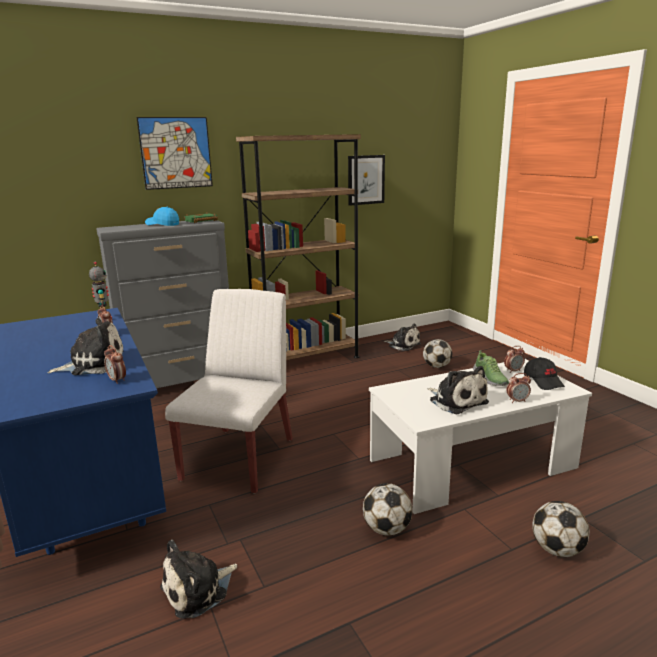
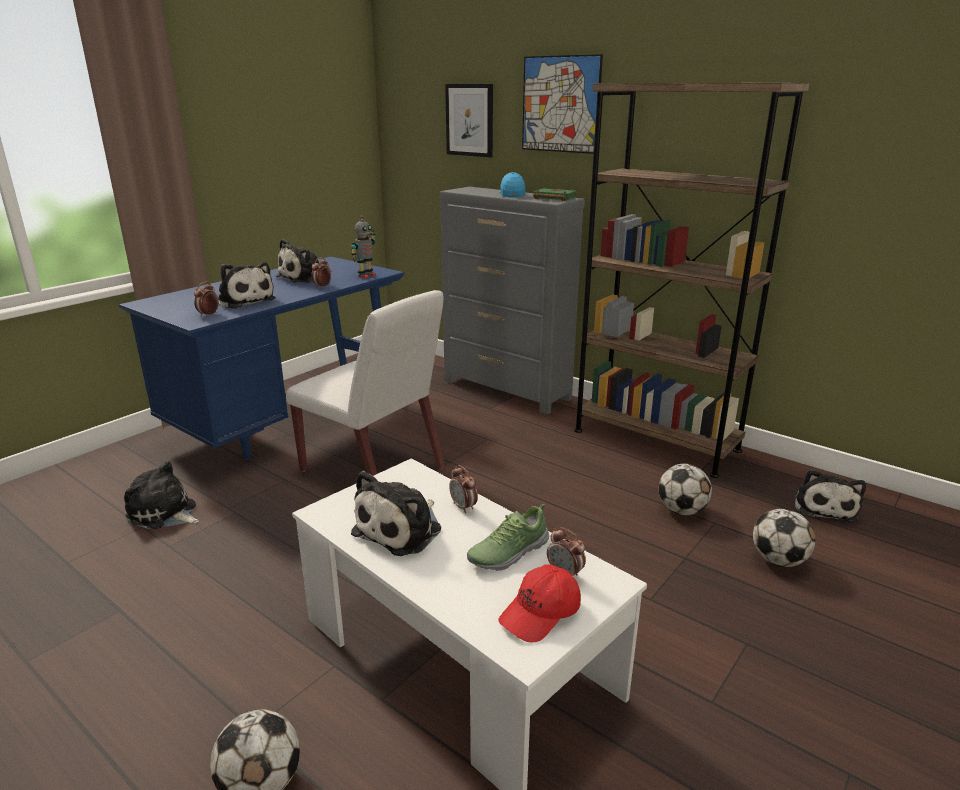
camera: 65 degrees right, 5 degrees up
white chair [165,289,293,494] -> white chair turned 45 degrees clockwise [286,290,445,476]
picture [348,155,385,206] -> picture moved to [445,84,493,157]
football [363,483,412,536] -> football moved to [659,463,712,515]
alarm clock [507,373,531,403] -> alarm clock moved to [449,465,478,513]
black cap [524,357,565,390] -> red cap [498,564,581,643]
none -> plush toy [276,239,332,283]

